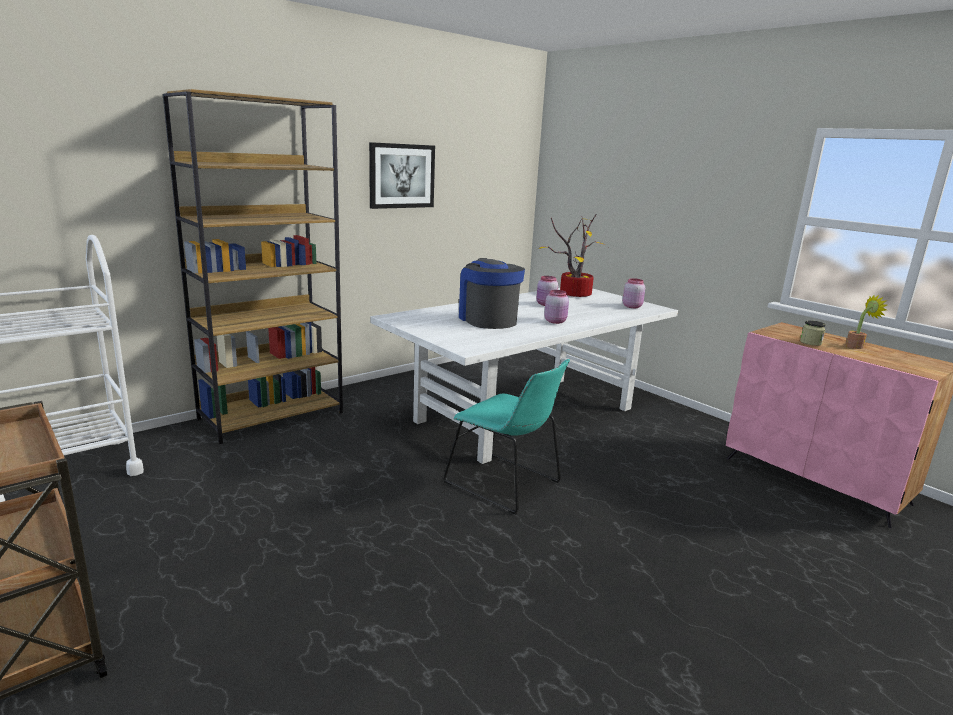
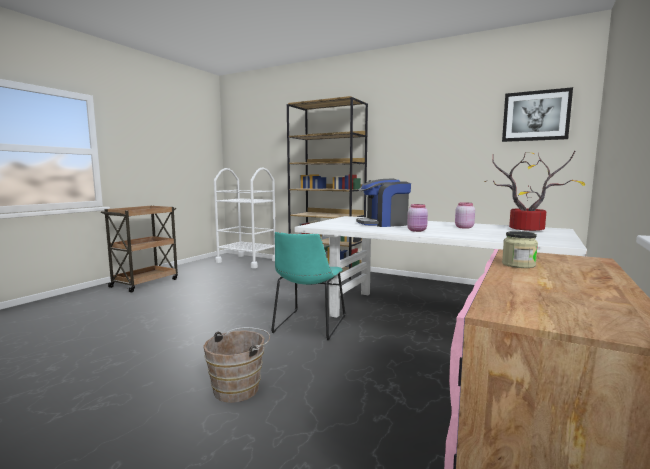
camera: 70 degrees right, 10 degrees down
picture [369,142,435,209] -> picture moved to [502,87,573,142]
coffee machine [459,258,525,329] -> coffee machine turned 150 degrees counterclockwise [356,179,411,227]
pink jar [623,278,645,308] -> none
potted plant [846,294,887,349] -> none
none -> brown bucket [203,327,270,403]

